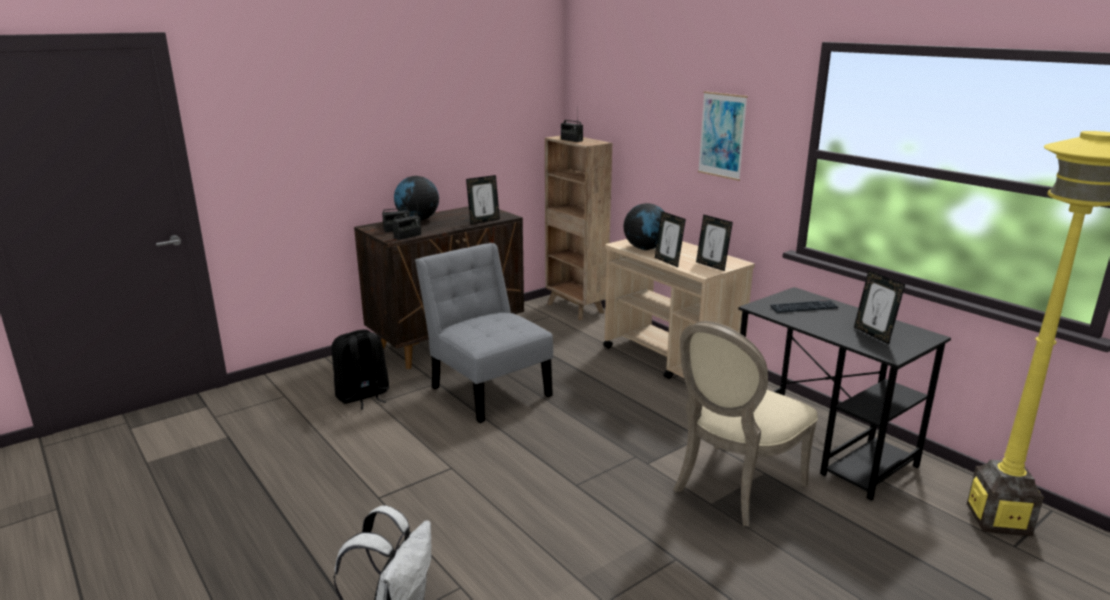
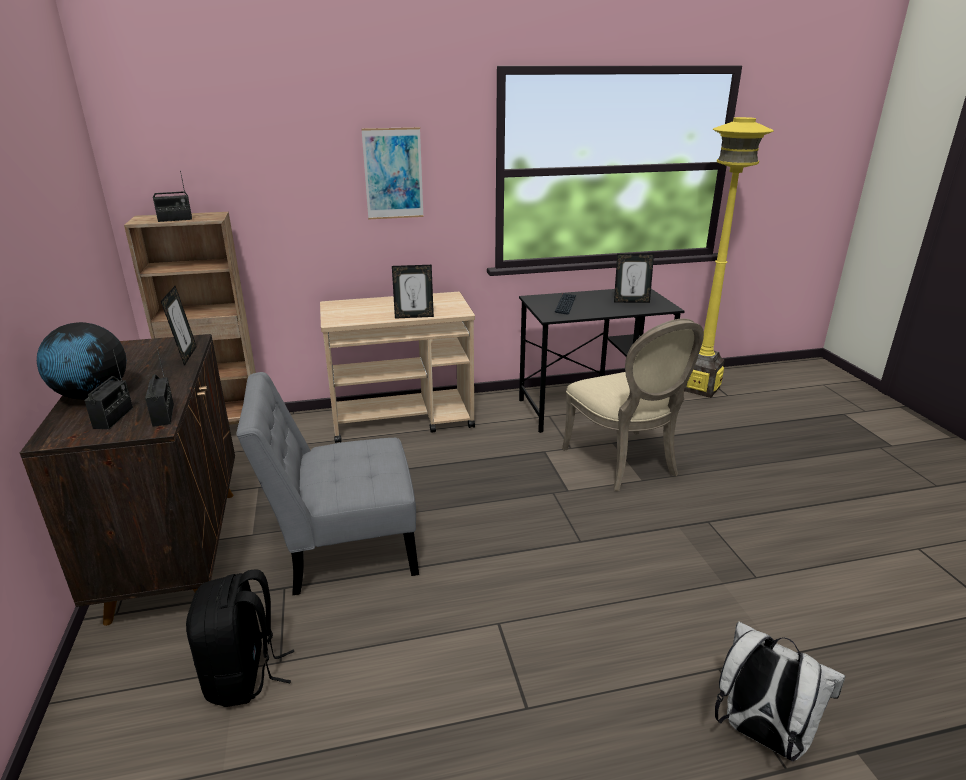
camera: 65 degrees left, 5 degrees up
globe [624,203,665,250] -> none
picture frame [696,214,733,271] -> none

